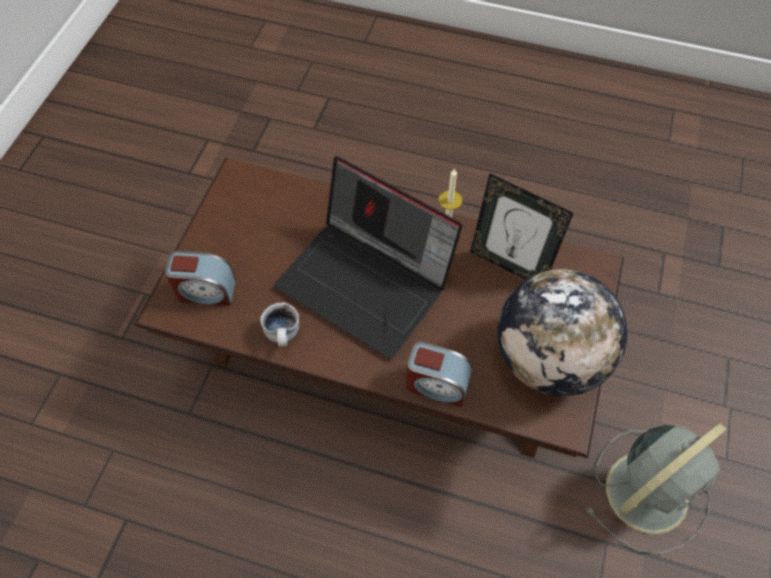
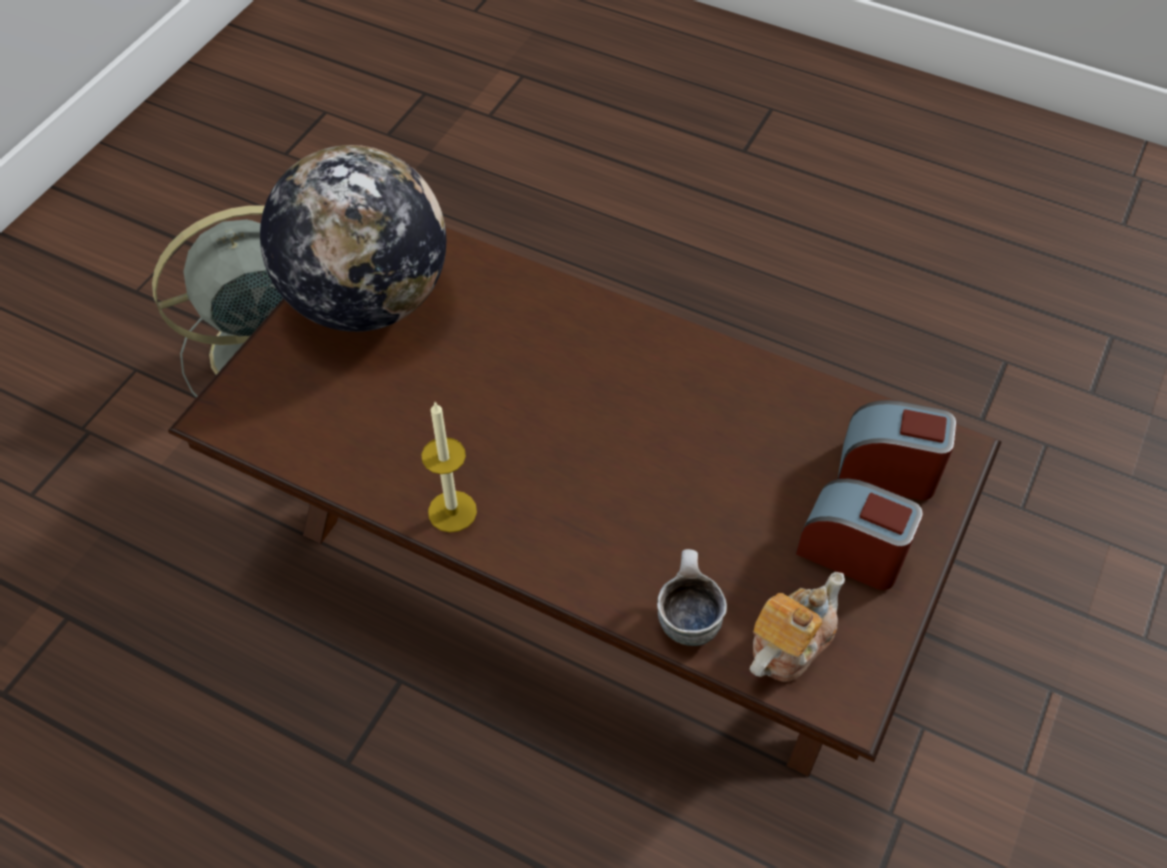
camera: 170 degrees left, 5 degrees down
mug [260,303,299,347] -> mug moved to [657,549,727,646]
laptop [274,156,462,359] -> none
alarm clock [406,342,472,407] -> alarm clock moved to [796,479,923,590]
picture frame [470,173,573,280] -> none
none -> teapot [749,572,845,682]

